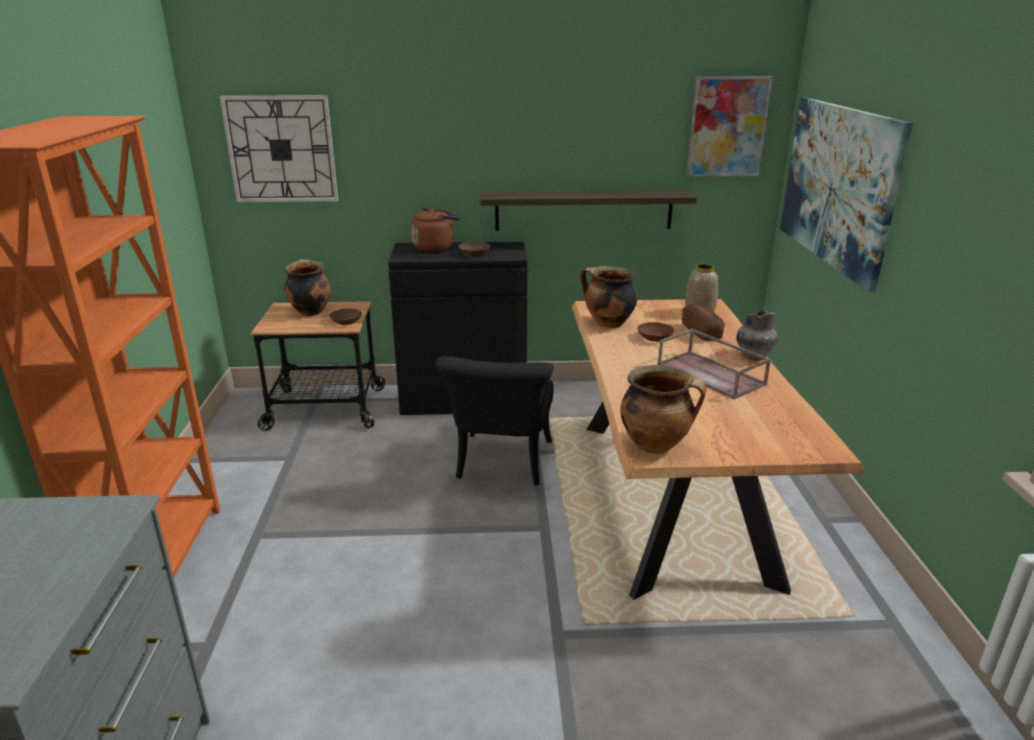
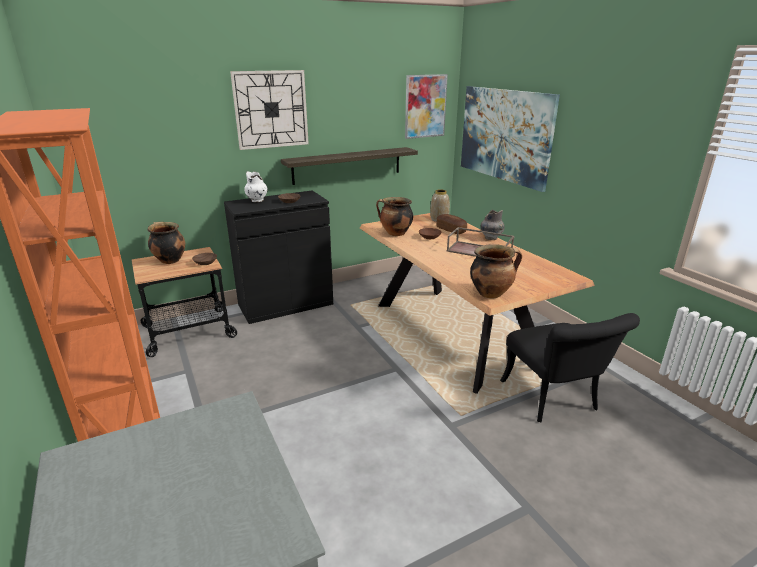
camera: 25 degrees left, 0 degrees up
wall clock [220,95,338,202] -> wall clock moved to [230,70,309,150]
brown kettle [411,208,460,252] -> white vase [244,171,268,202]
black chair [435,356,554,486] -> black chair moved to [500,313,640,422]

